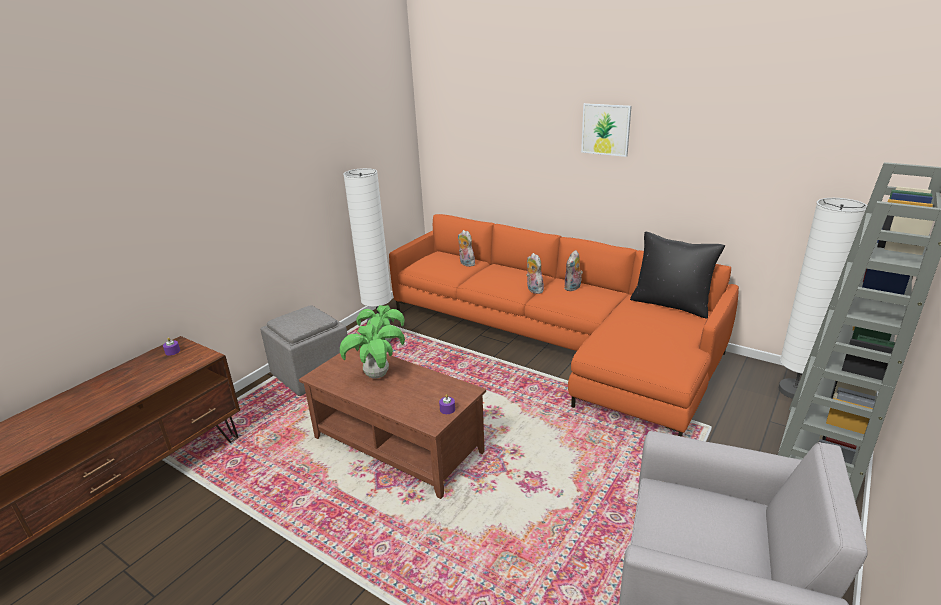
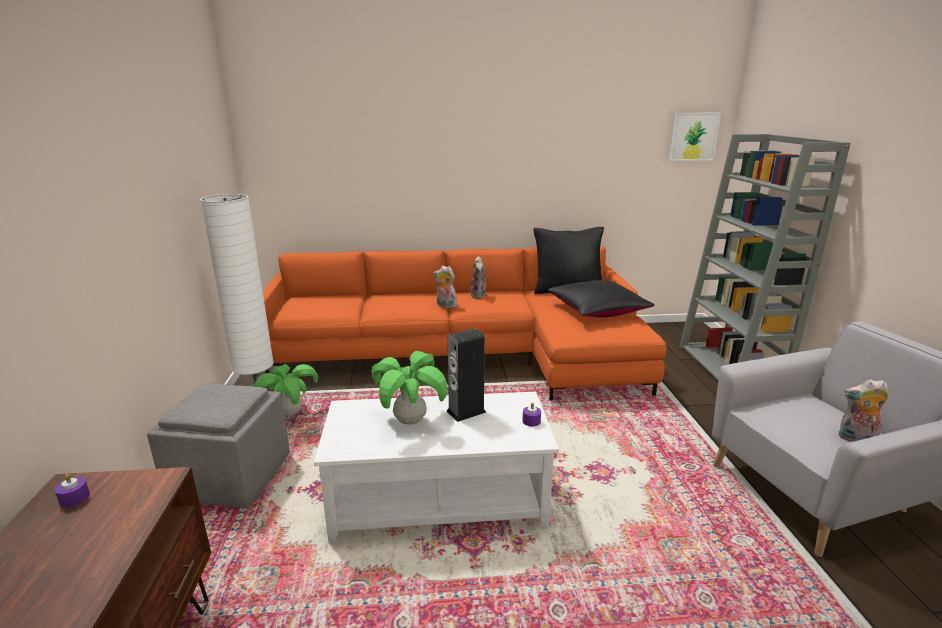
camera: 40 degrees left, 5 degrees down
brown coffee table [299,346,486,499] -> white coffee table [314,391,559,544]
plush toy [458,230,476,267] -> plush toy moved to [838,380,889,442]
picture [581,103,632,157] -> picture moved to [669,113,721,161]
white floor lamp [779,198,867,399] -> none
none -> speaker [447,329,486,422]
none -> black pillow [548,280,655,317]

